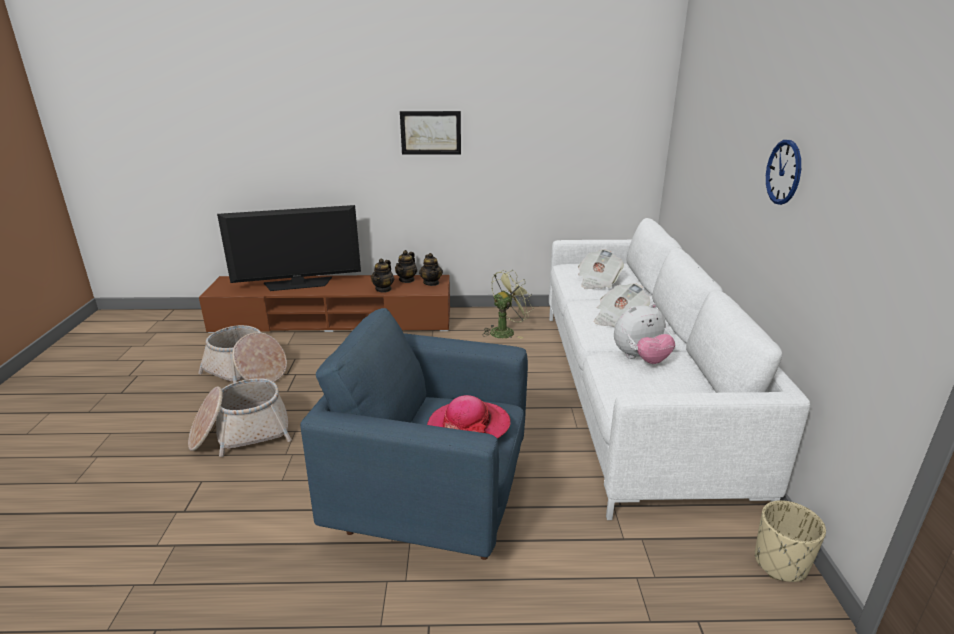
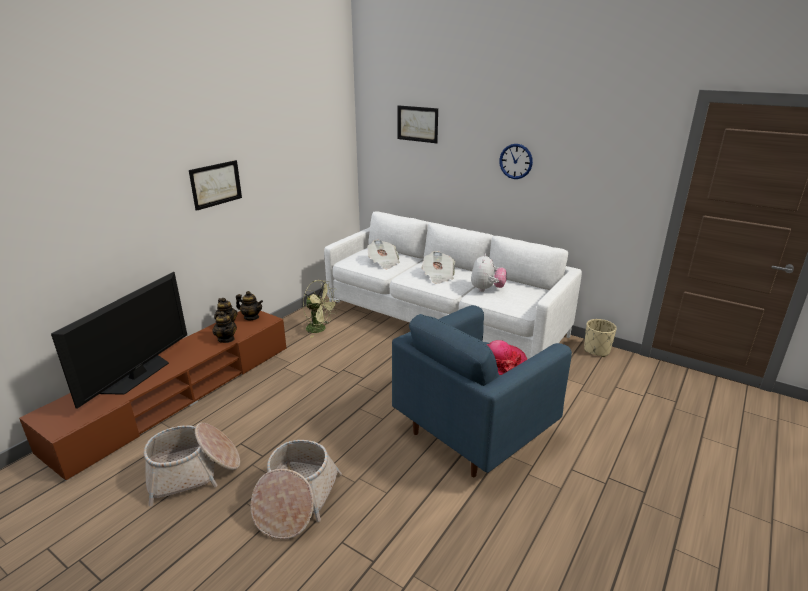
camera: 55 degrees left, 0 degrees up
green fan [482,270,534,339] -> green fan turned 120 degrees clockwise [303,280,339,338]
none -> picture [397,105,438,143]

